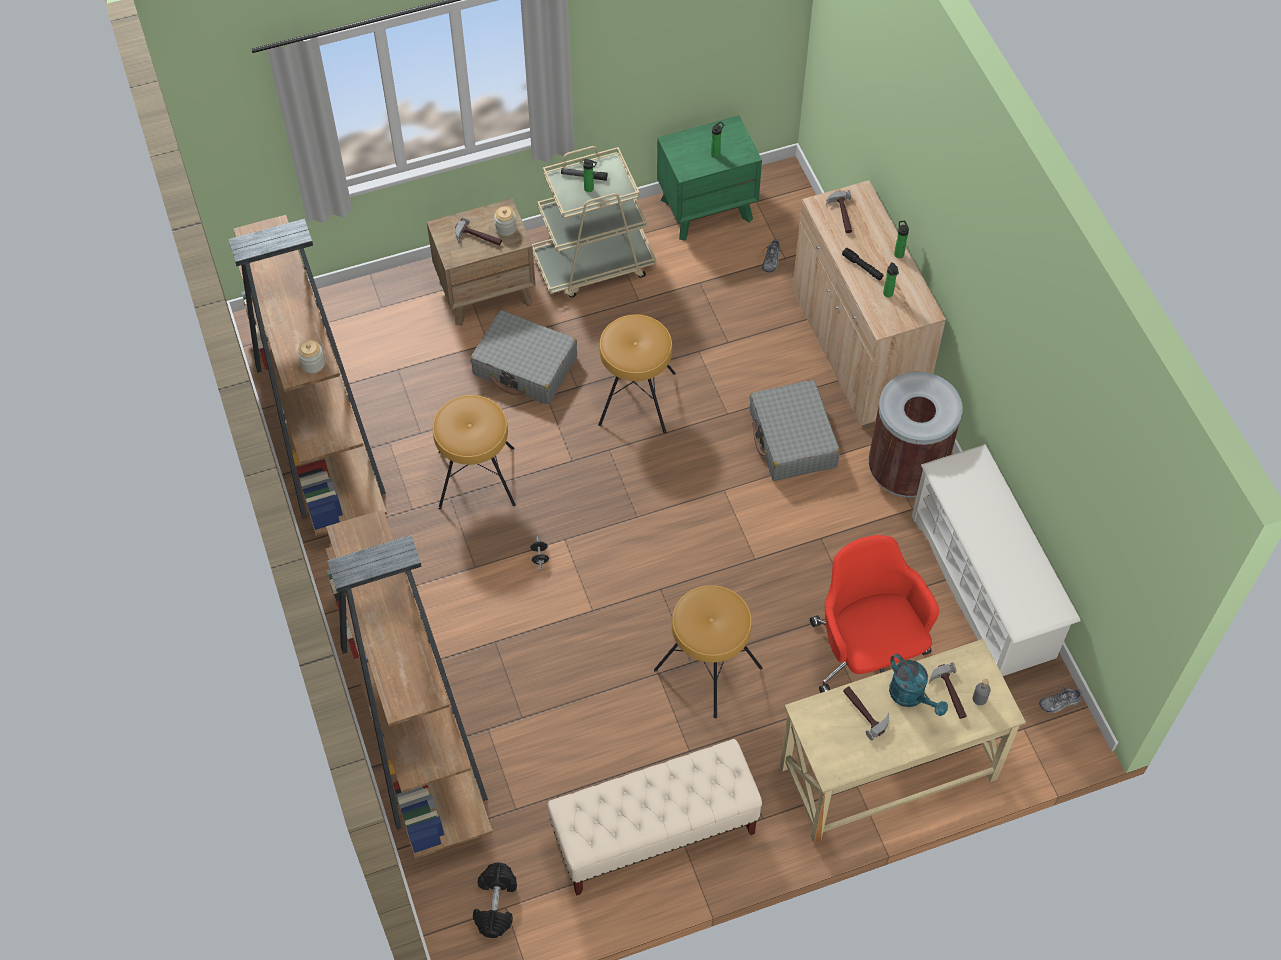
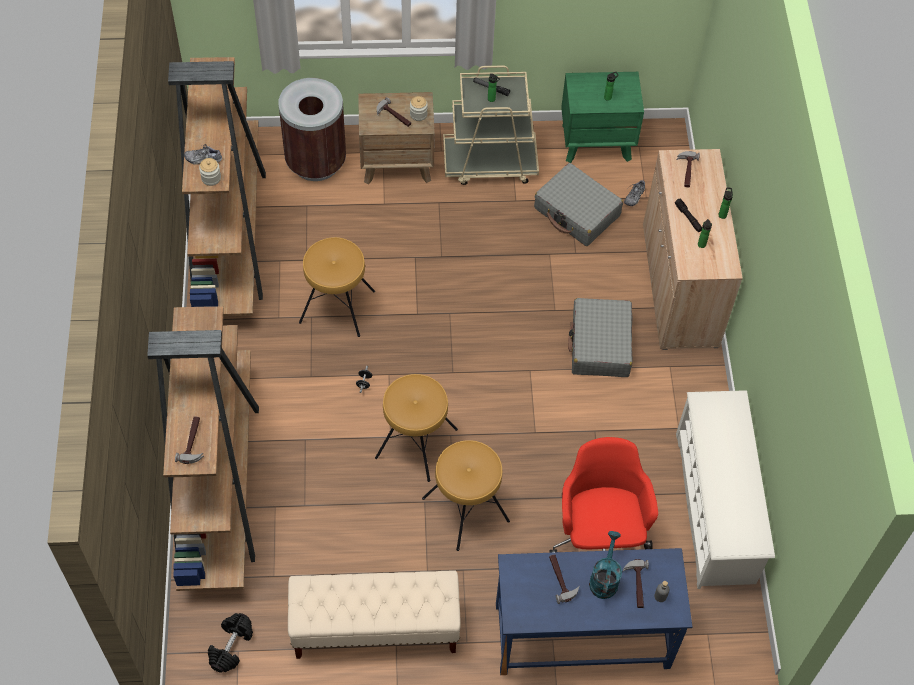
camera: 15 degrees right, 0 degrees up
grey suitcase [470,310,577,404] -> grey suitcase moved to [534,163,623,246]
brown stool [598,315,676,433] -> brown stool moved to [375,374,458,482]
beige desk [780,639,1026,843] -> blue desk [496,548,692,675]
brown trash can [869,372,963,497] -> brown trash can moved to [278,78,346,181]
turquoise watering can [889,653,948,716] -> turquoise watering can turned 150 degrees counterclockwise [589,531,622,599]
shoe [1039,687,1082,713] -> shoe moved to [184,145,222,165]
none -> hammer [175,416,204,464]

